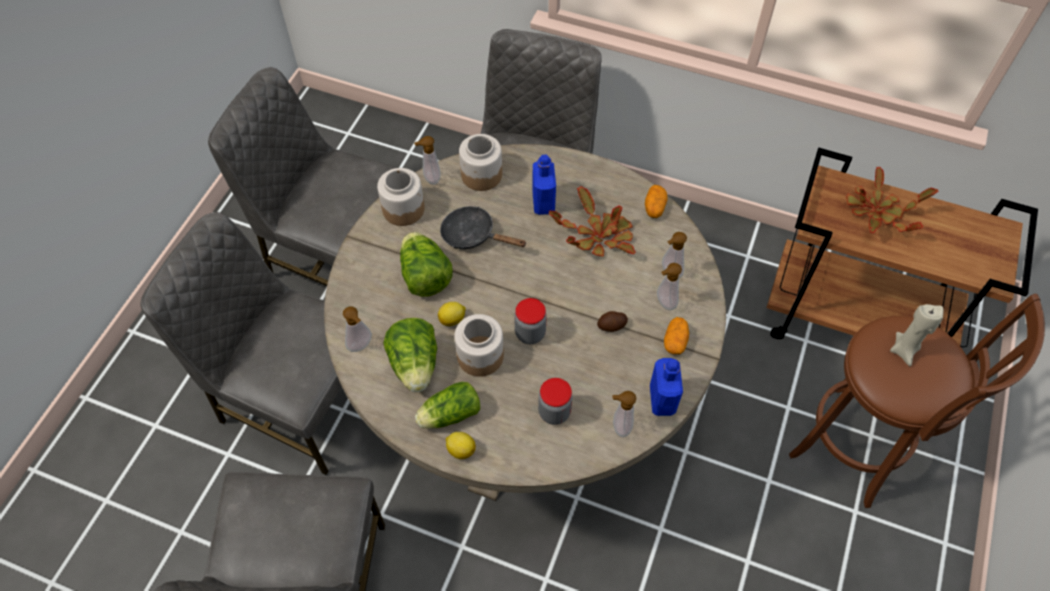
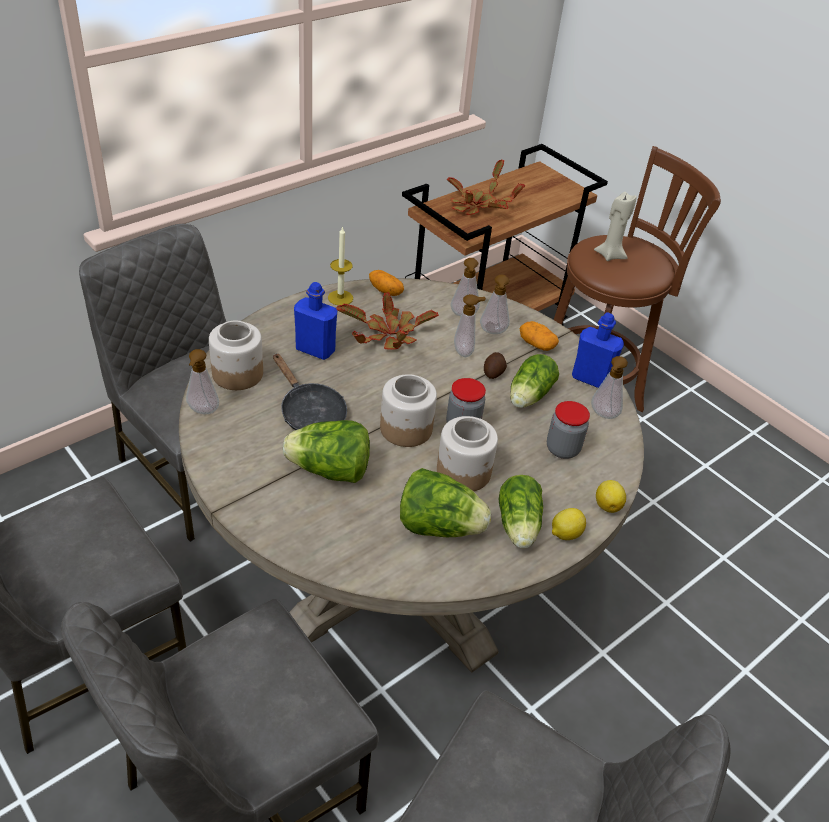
camera: 65 degrees left, 15 degrees down
soap dispenser [343,307,372,352] -> soap dispenser moved to [454,294,486,357]
jar [377,168,425,226] -> jar moved to [380,374,437,447]
lemon [438,302,466,326] -> lemon moved to [596,480,626,513]
black frying pan [440,206,527,249] -> black frying pan turned 90 degrees counterclockwise [273,353,347,430]
none -> candle [328,226,353,305]
none -> lettuce [510,354,559,408]

